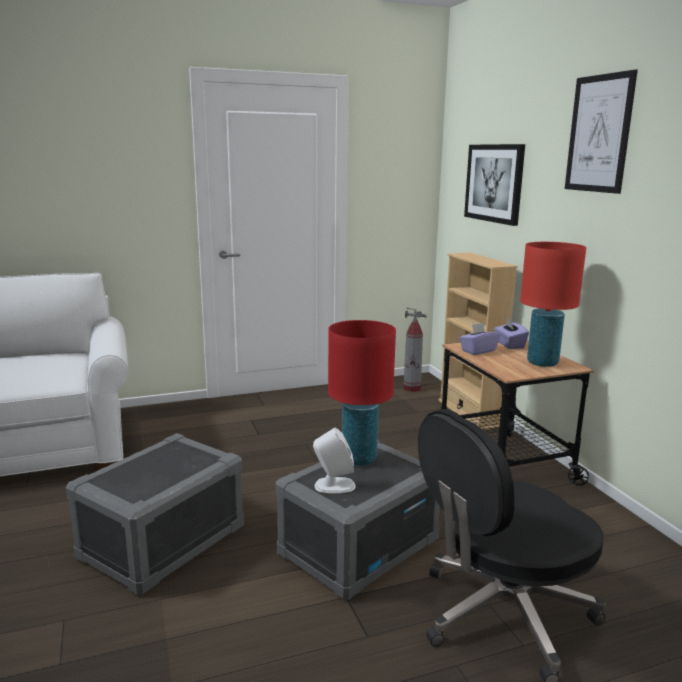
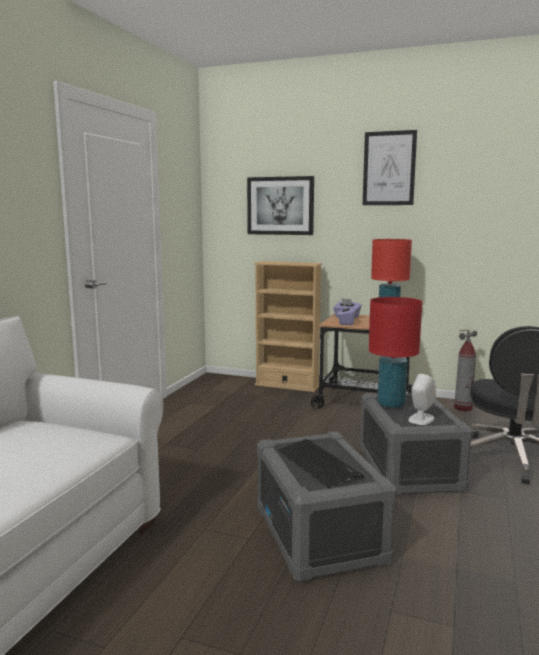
camera: 50 degrees left, 5 degrees down
fire extinguisher [403,307,426,392] -> fire extinguisher moved to [454,330,477,412]
none -> keyboard [278,439,364,488]

